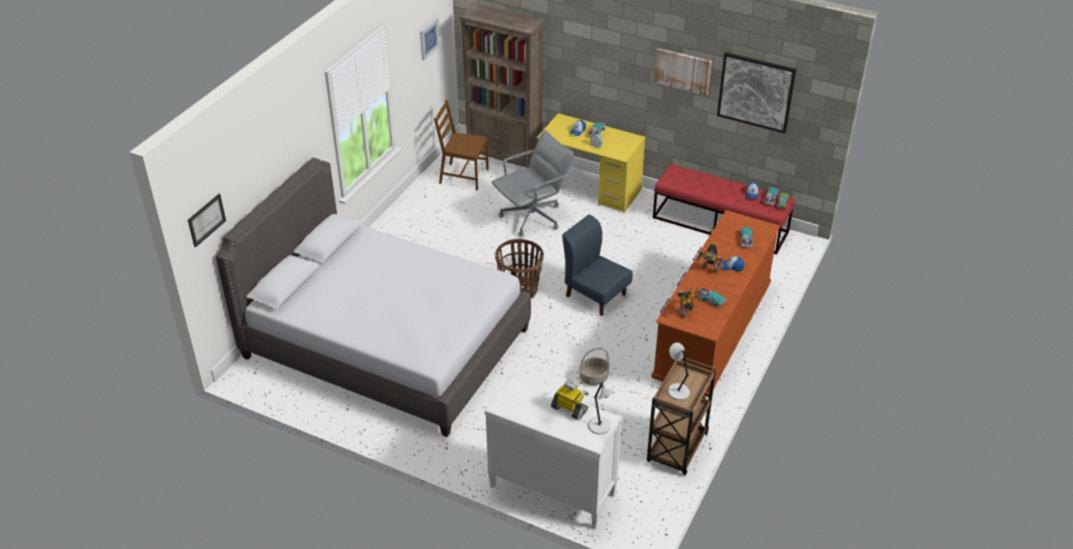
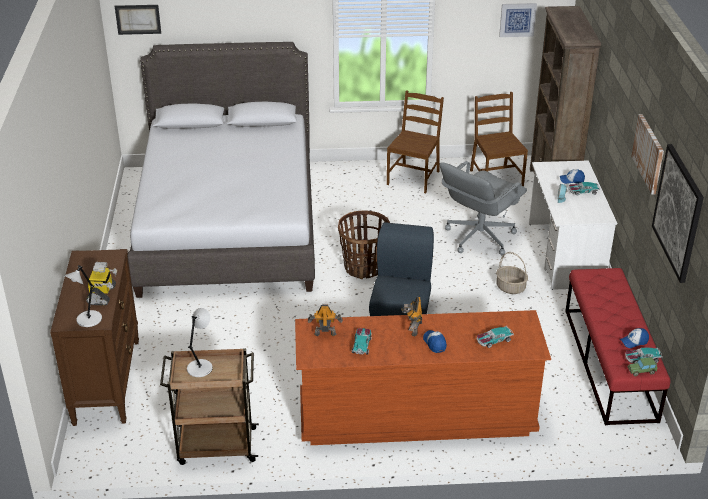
camera: 60 degrees right, 5 degrees down
white dresser [485,376,623,529] -> brown dresser [50,249,139,426]
grey office chair [492,130,574,236] -> grey office chair turned 105 degrees clockwise [440,161,527,255]
yellow desk [537,113,646,213] -> white desk [529,160,617,290]
basket [579,348,610,385] -> basket moved to [496,252,528,294]
none -> brown chair [387,90,444,193]

